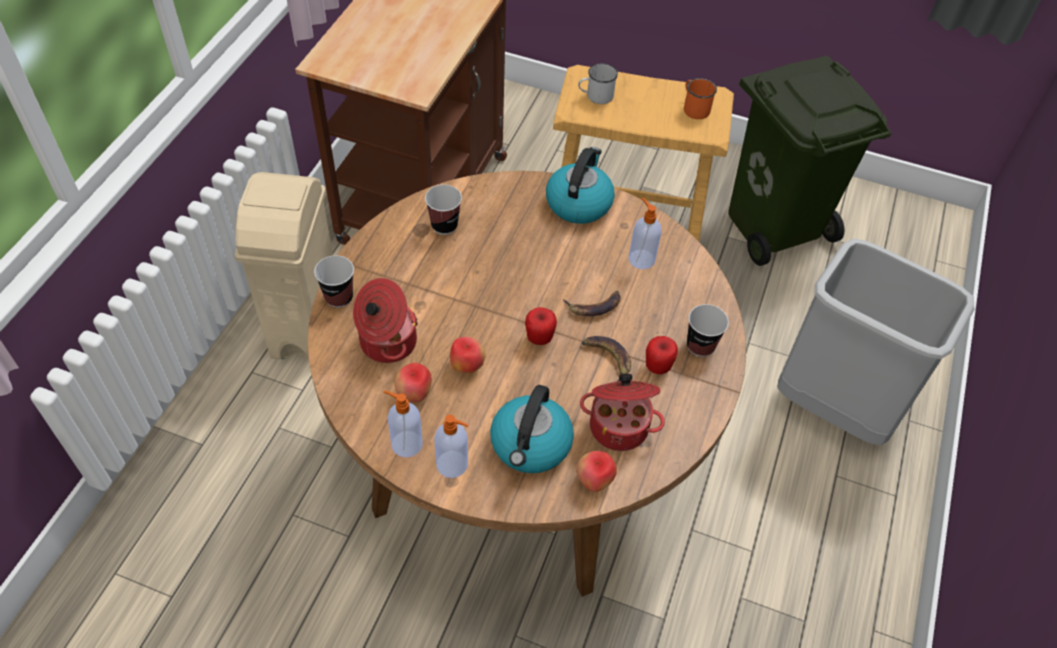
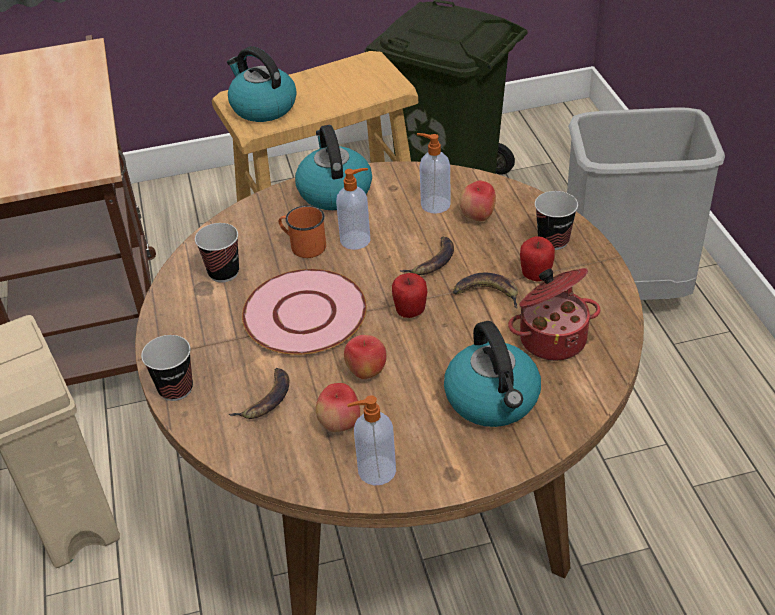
camera: 30 degrees left, 10 degrees down
cooking pot [353,278,418,363] -> banana [229,368,289,419]
soap dispenser [434,414,469,478] -> soap dispenser moved to [336,168,370,250]
apple [576,451,617,492] -> apple moved to [459,181,496,221]
white mug [578,63,618,104] -> kettle [227,46,297,122]
orange mug [684,78,717,119] -> orange mug moved to [279,205,326,258]
none -> pink plate [242,269,367,355]

